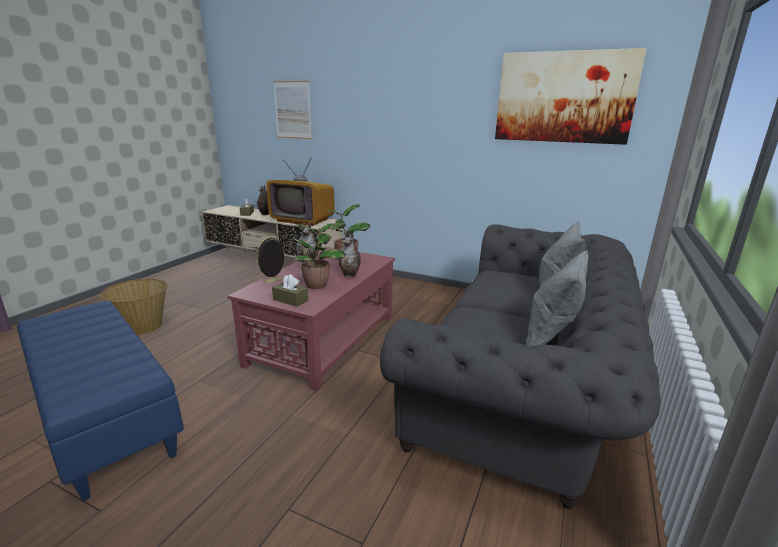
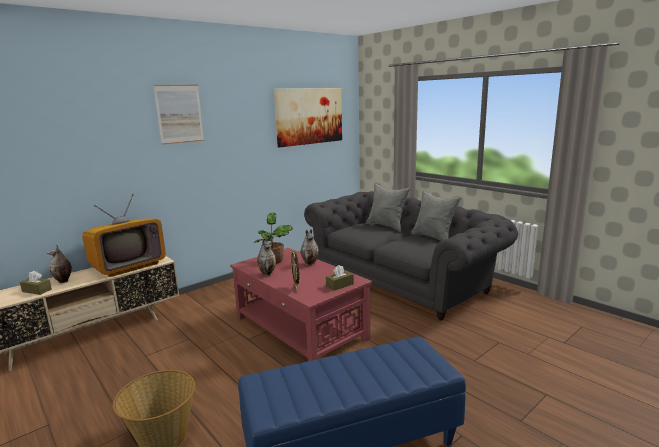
camera: 65 degrees left, 5 degrees down
picture [273,81,312,139] -> picture moved to [153,85,204,145]
potted plant [288,223,346,289] -> none

